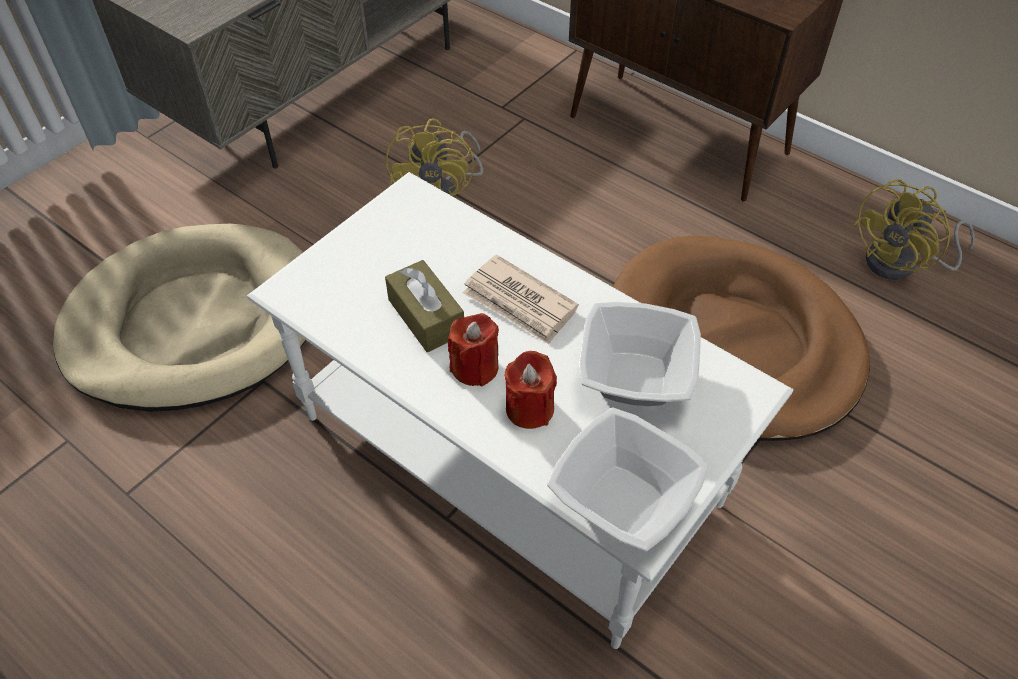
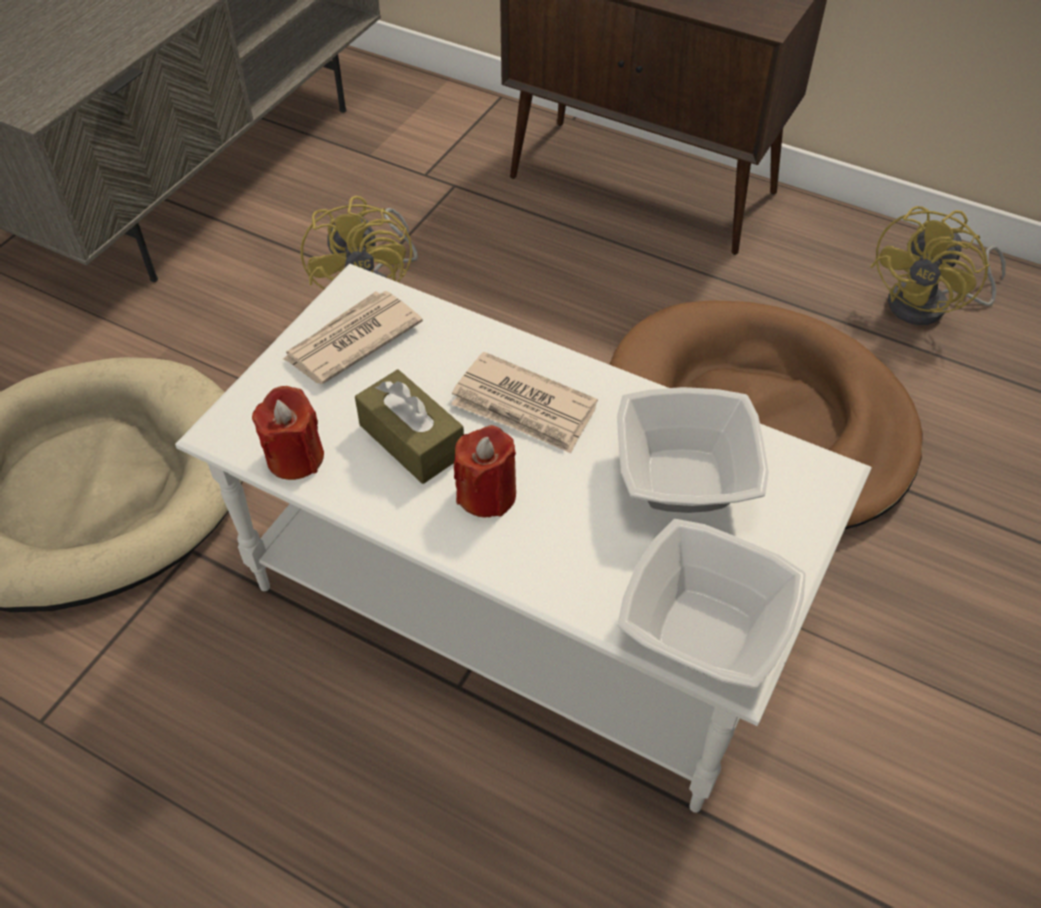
camera: 10 degrees left, 0 degrees up
red candle [504,351,557,429] -> red candle moved to [252,386,324,480]
none -> newspaper [283,291,423,384]

